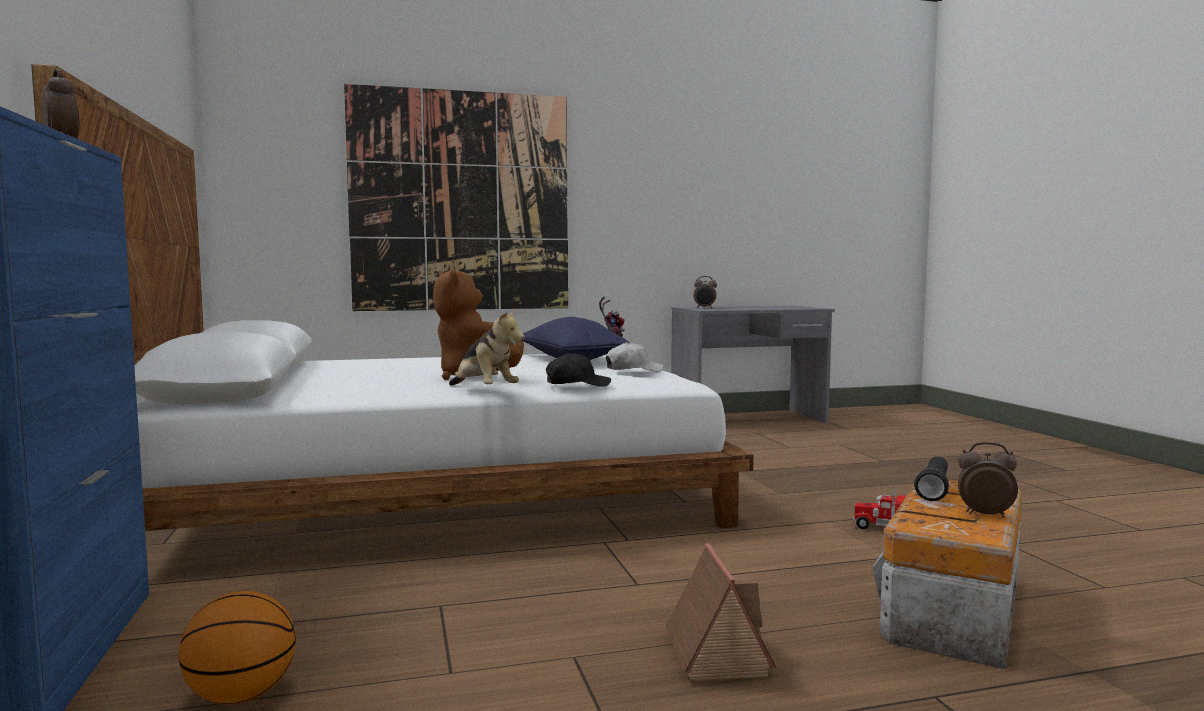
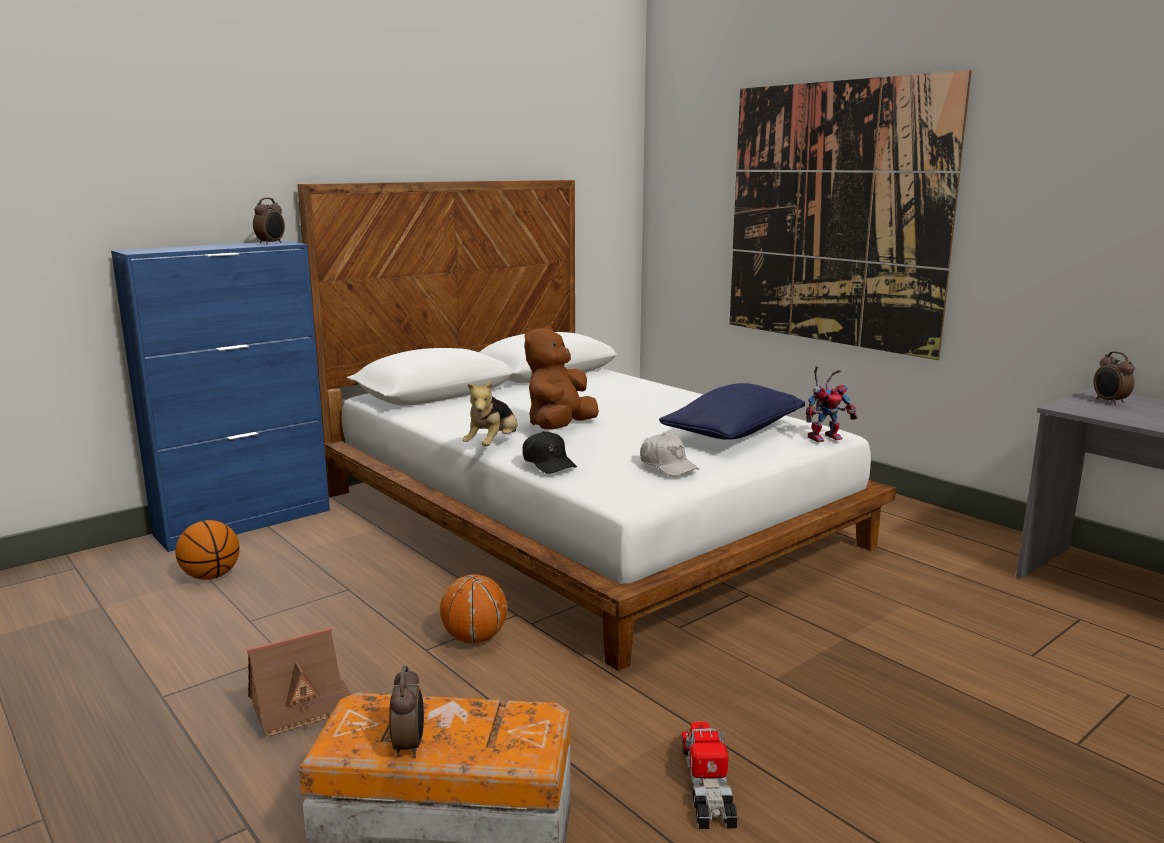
camera: 65 degrees right, 10 degrees up
black flashlight [914,456,949,501] -> none
none -> basketball [440,574,508,644]

